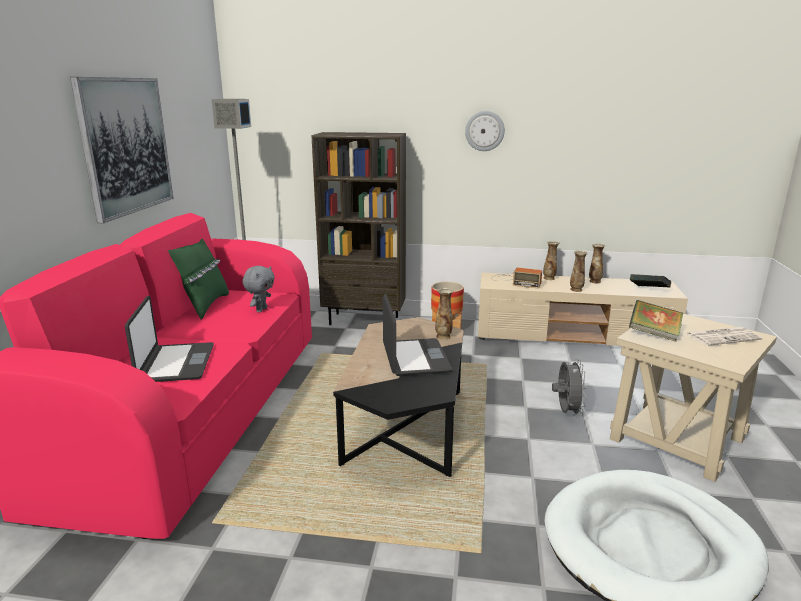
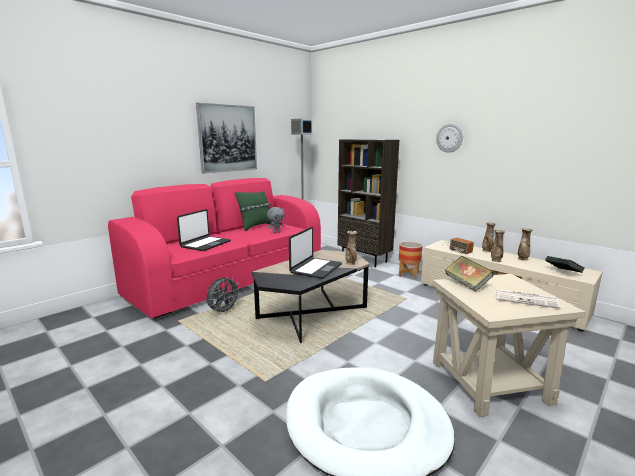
camera: 35 degrees right, 5 degrees down
grey fan [552,359,587,417] -> grey fan moved to [207,277,241,315]

